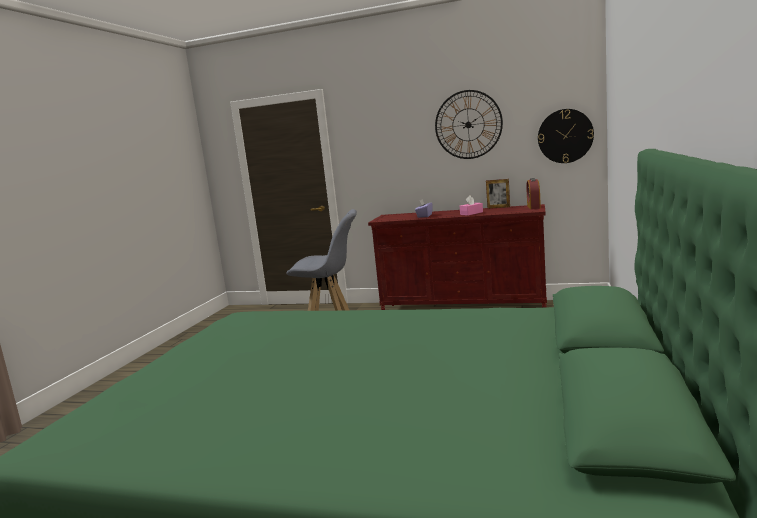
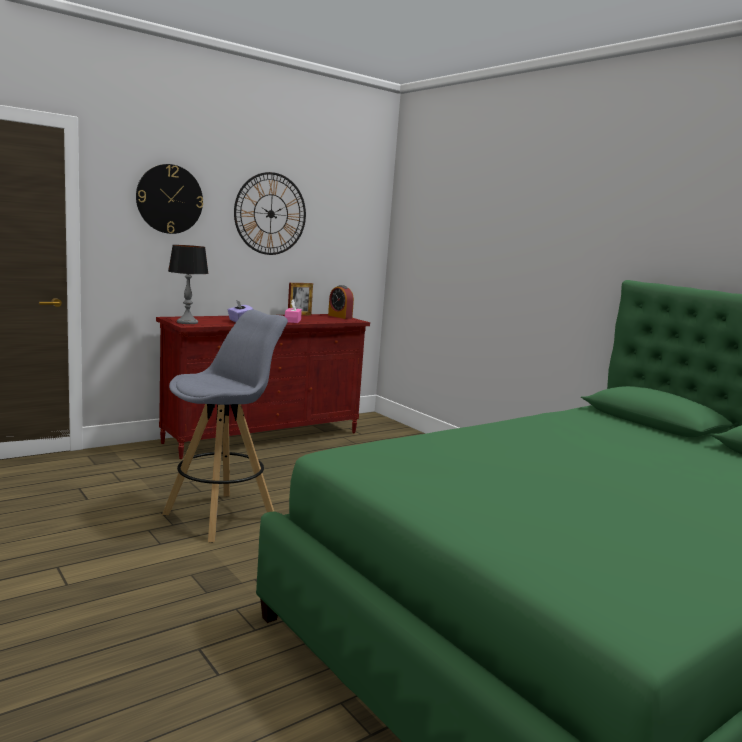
camera: 55 degrees left, 0 degrees up
wall clock [538,109,594,163] -> wall clock moved to [136,164,203,234]
none -> table lamp [168,245,209,324]

